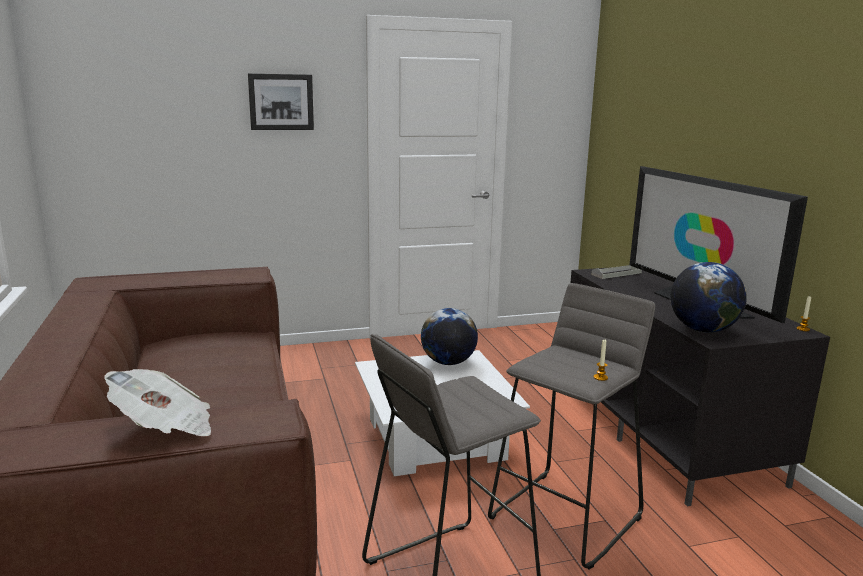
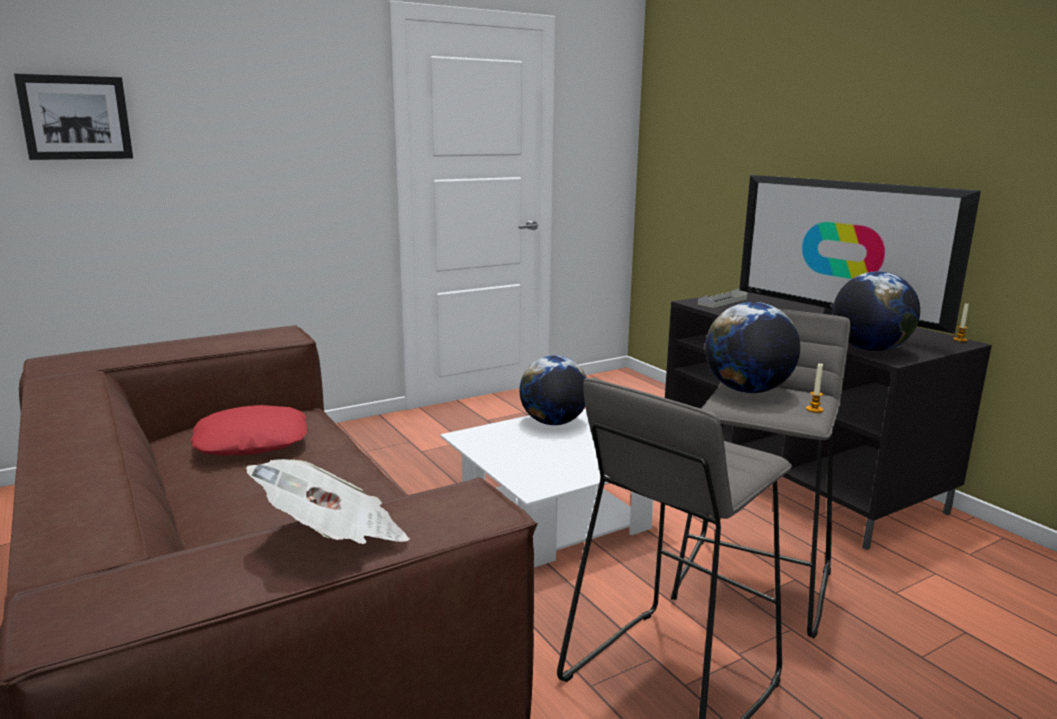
camera: 15 degrees left, 0 degrees up
picture [248,73,314,130] -> picture moved to [14,73,133,160]
none -> red pillow [191,405,307,455]
none -> globe [705,302,800,393]

